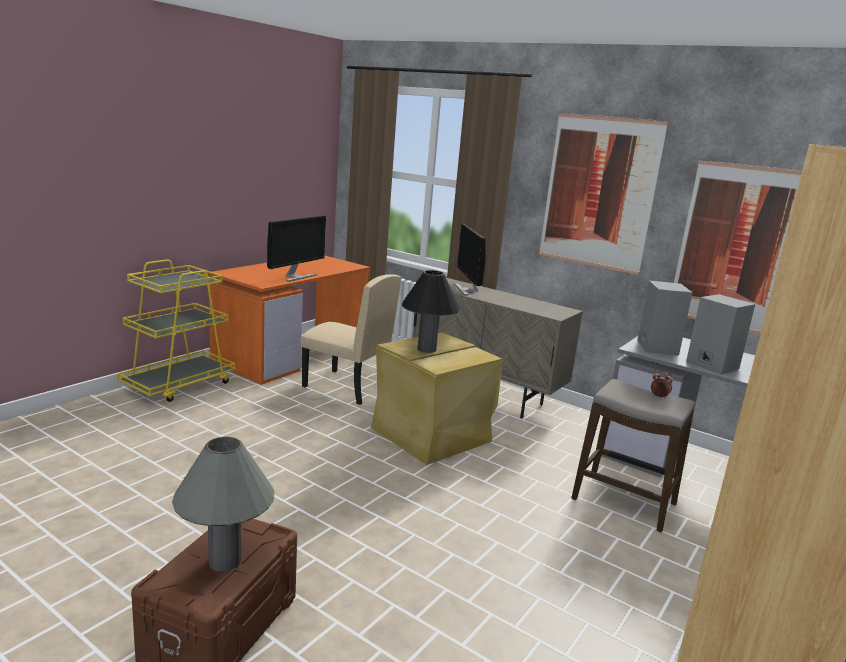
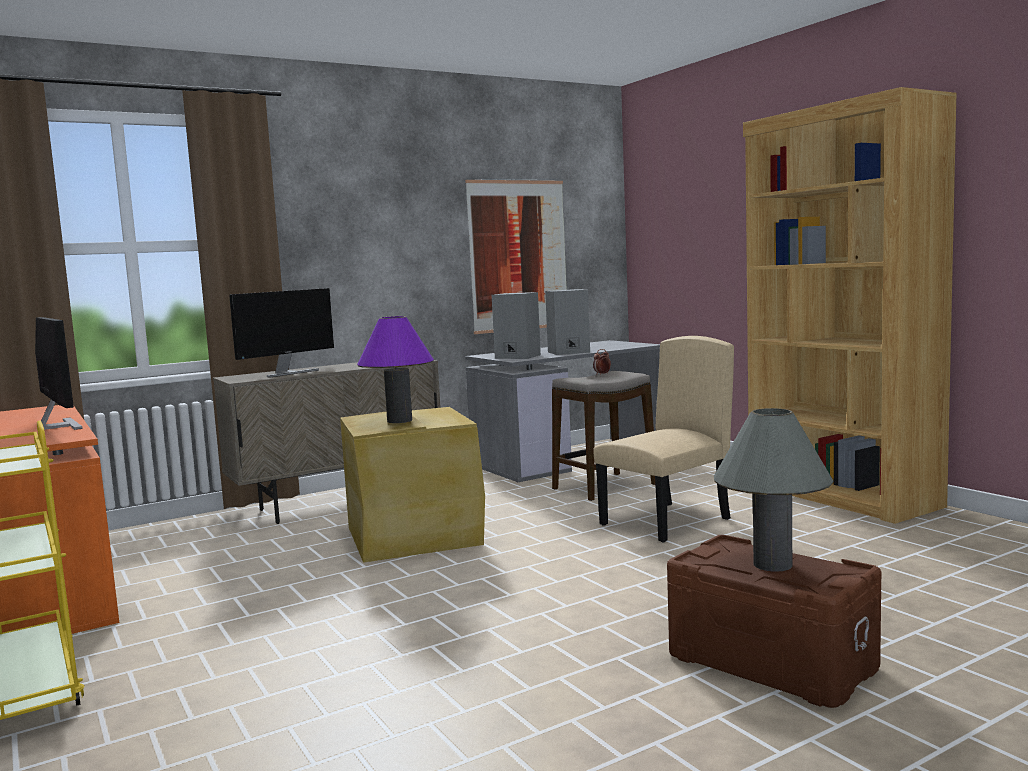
camera: 65 degrees left, 10 degrees down
beige chair [300,274,401,405] -> beige chair moved to [593,336,734,542]
black table lamp [402,270,460,353] -> purple table lamp [357,316,434,423]
monitor [454,223,485,296] -> monitor turned 60 degrees counterclockwise [229,288,334,378]
picture [539,113,668,275] -> none

